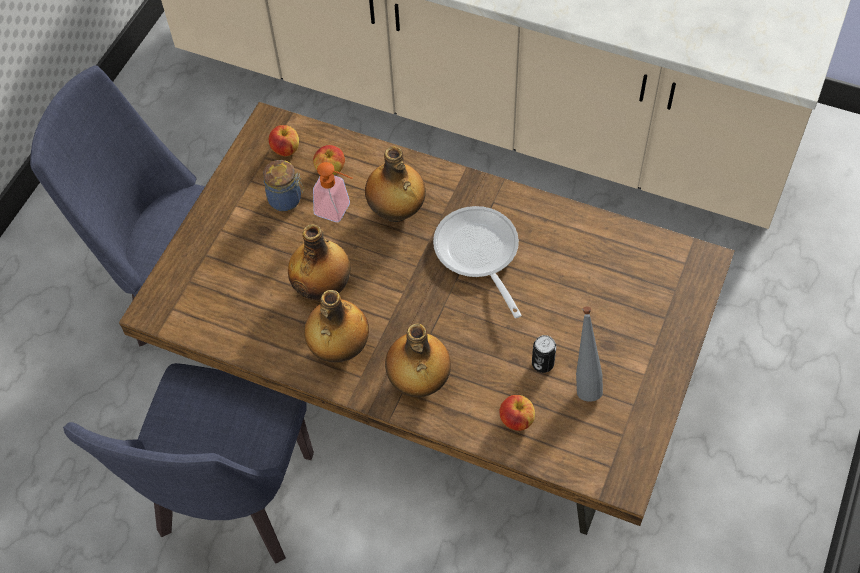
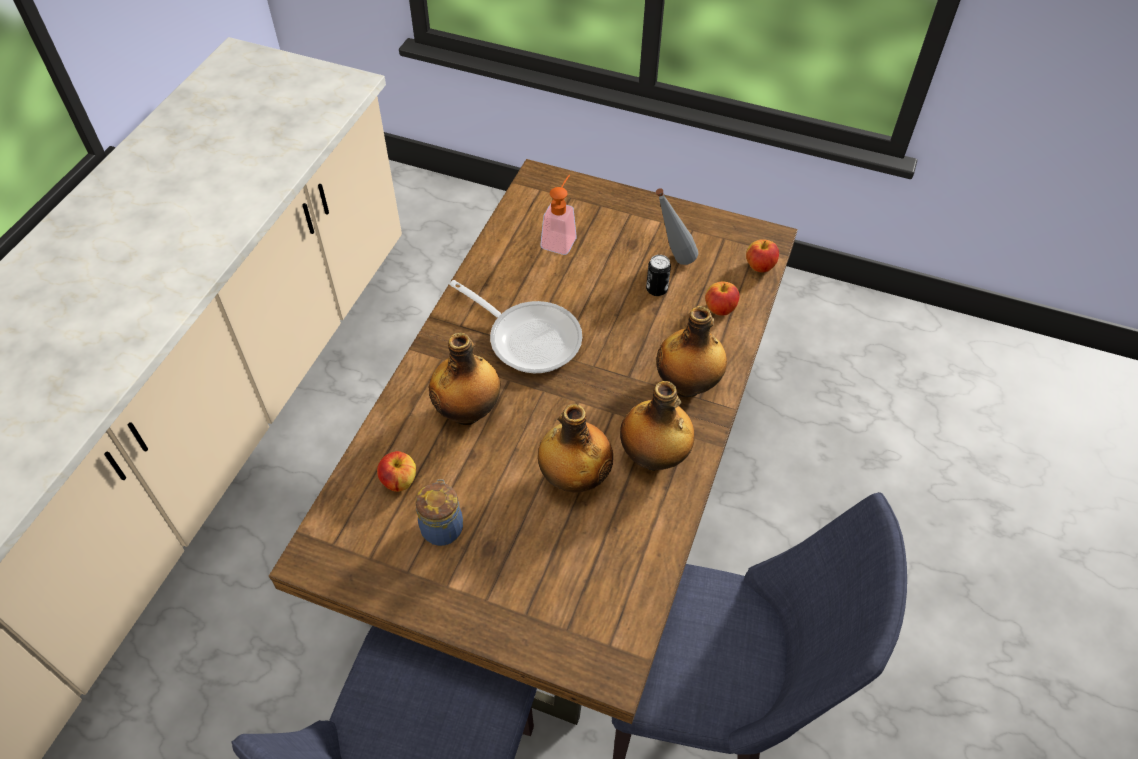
camera: 95 degrees left, 5 degrees down
apple [269,125,299,156] -> apple moved to [746,239,779,272]
soap dispenser [313,162,352,222] -> soap dispenser moved to [541,175,577,255]
frying pan [433,206,522,318] -> frying pan turned 120 degrees counterclockwise [449,280,582,373]

